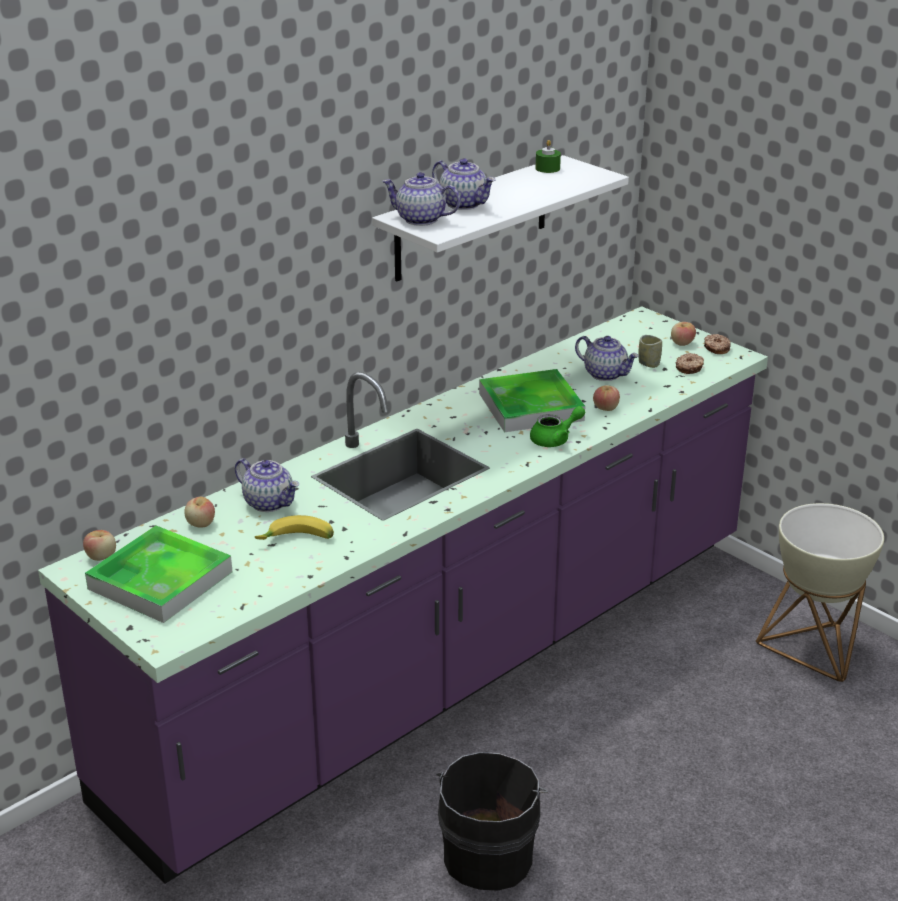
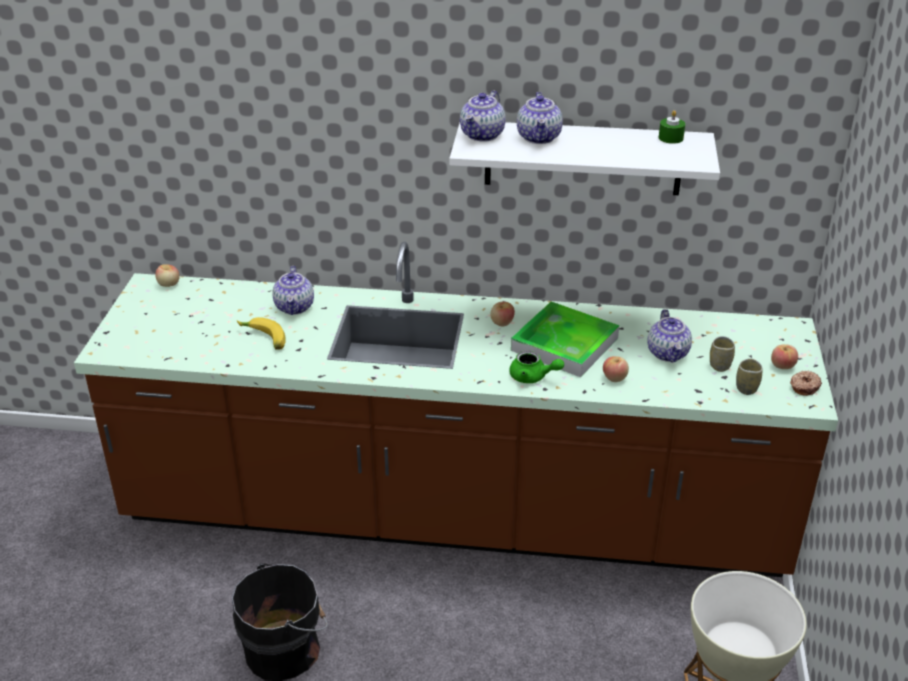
camera: 50 degrees right, 5 degrees up
purple counter [38,306,768,884] -> brown counter [74,242,838,577]
tray [85,525,232,623] -> none
apple [184,497,215,528] -> apple moved to [490,302,515,326]
teapot [382,172,461,226] -> teapot turned 135 degrees counterclockwise [460,90,506,142]
donut [676,353,704,374] -> cup [736,358,763,395]

